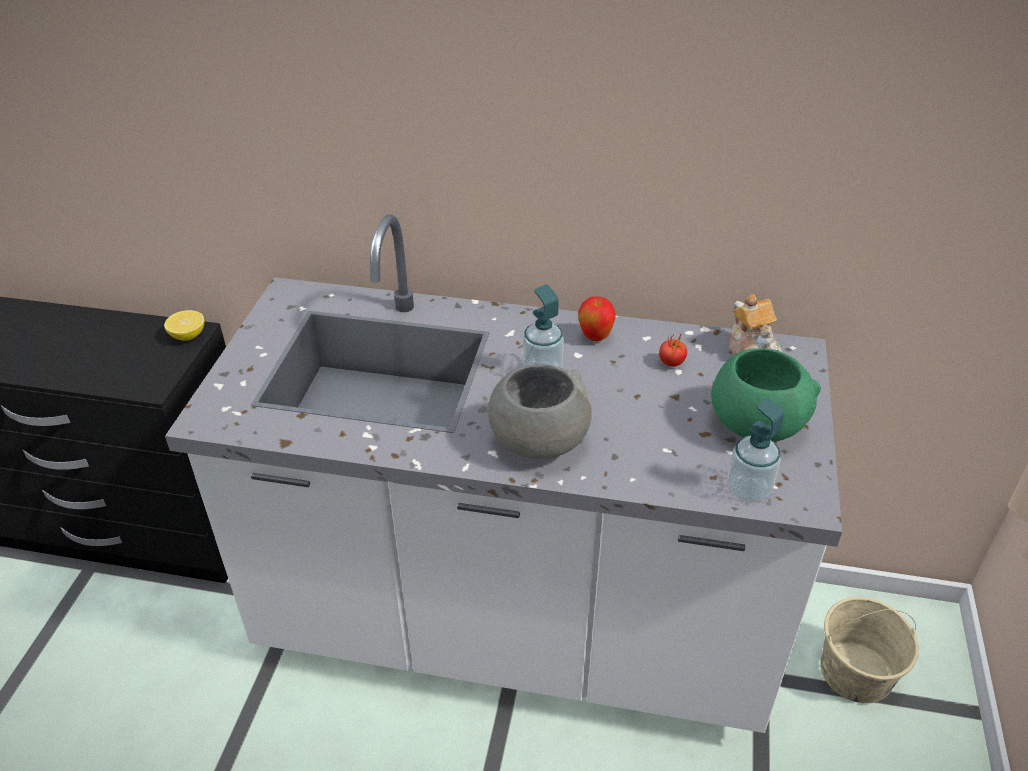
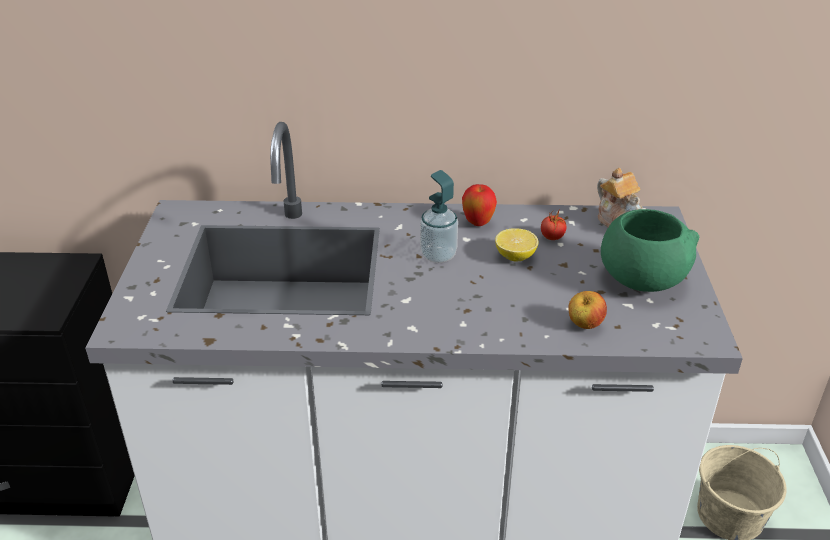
camera: 10 degrees left, 5 degrees down
lemon [164,310,204,341] -> lemon moved to [495,228,539,261]
grey bowl [488,363,592,459] -> none
soap dispenser [728,398,784,503] -> none
none -> apple [569,291,607,329]

